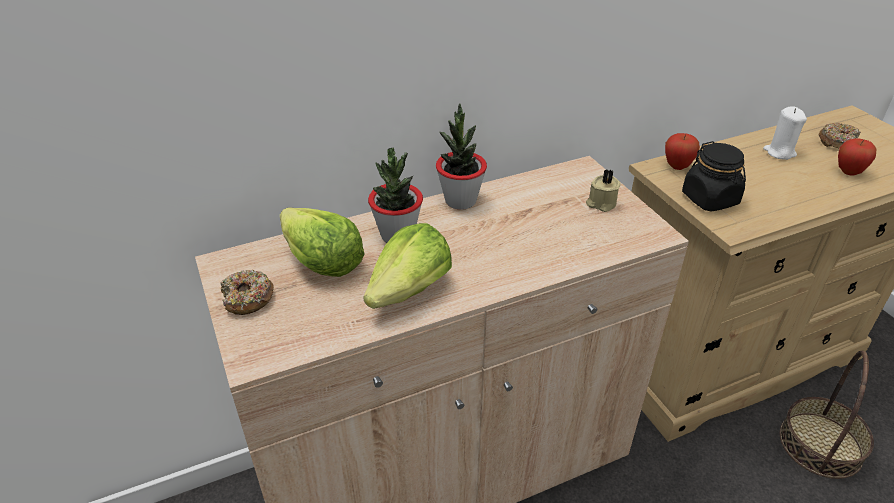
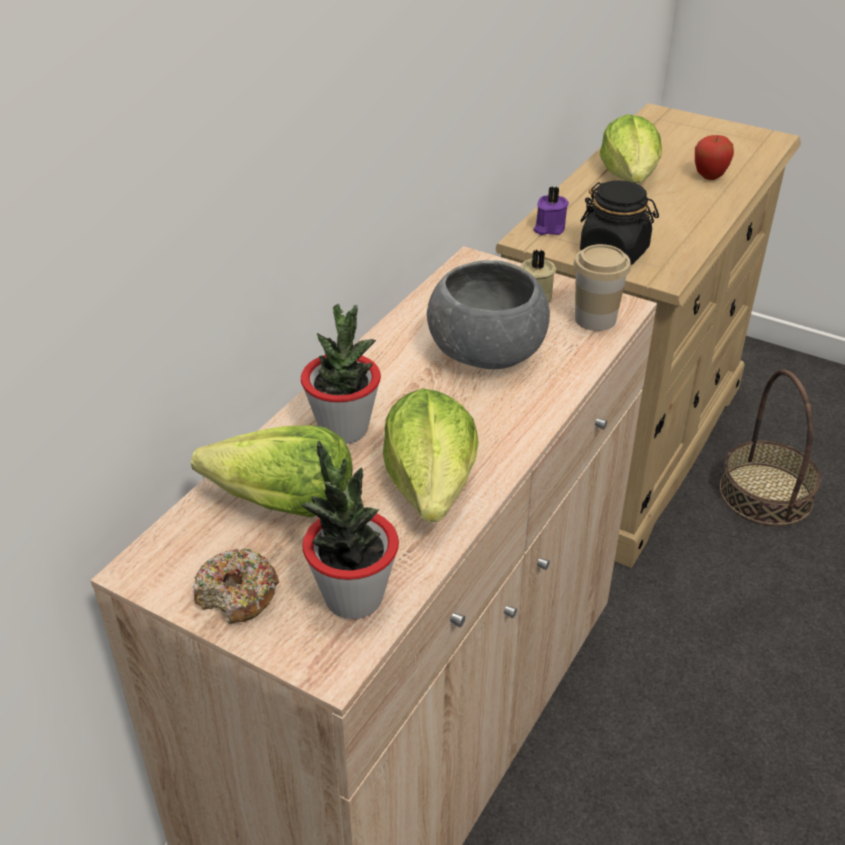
camera: 35 degrees left, 0 degrees up
potted plant [436,103,487,210] -> potted plant moved to [301,441,399,619]
apple [665,133,700,170] -> purple candle [533,186,569,235]
white candle [763,106,807,160] -> lettuce [600,114,662,183]
donut [818,123,861,148] -> none
none -> grey bowl [427,260,550,369]
none -> cup [573,244,631,331]

